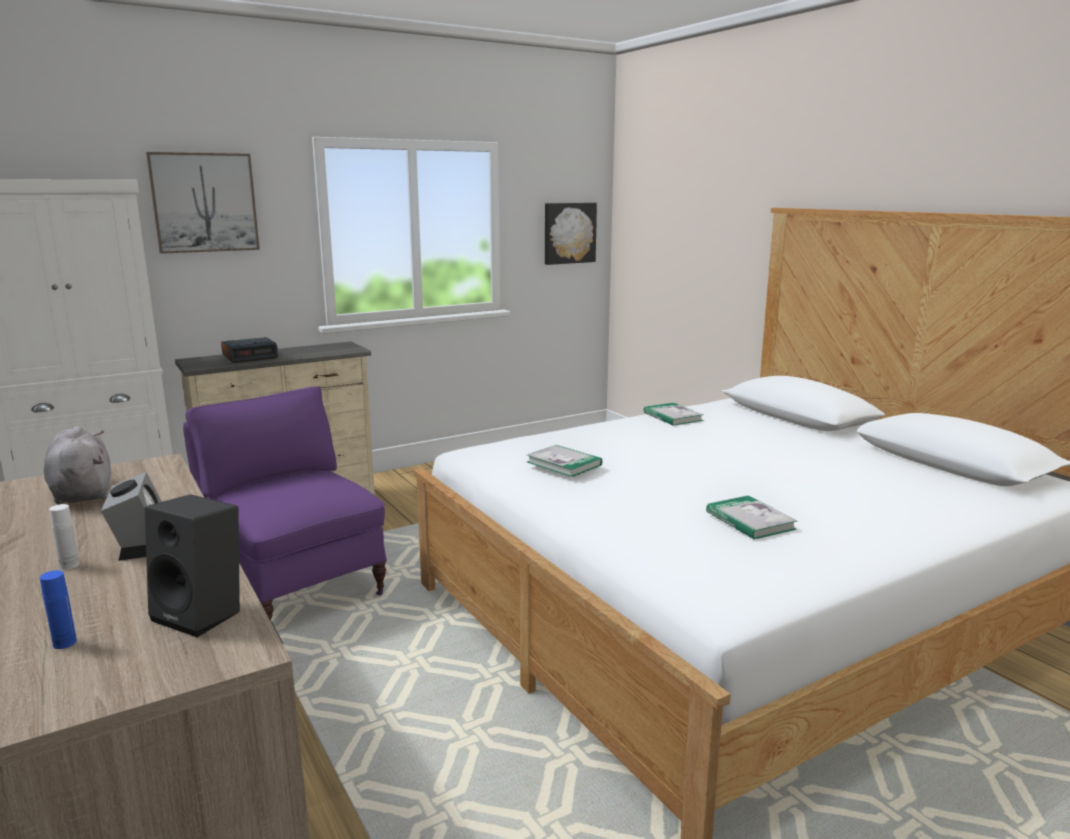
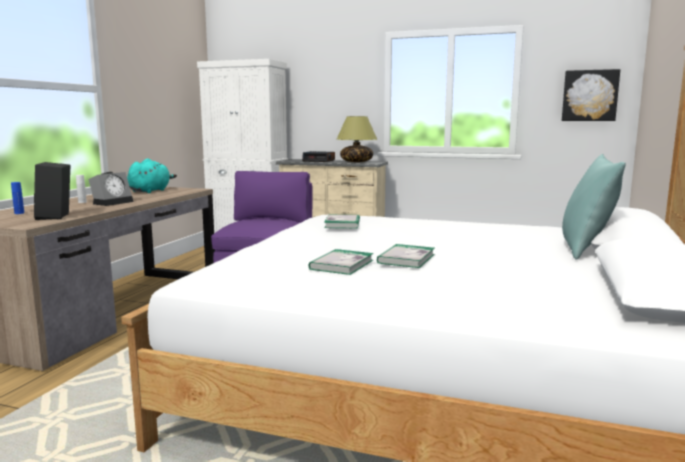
camera: 50 degrees right, 5 degrees down
grey plush toy [44,426,111,505] -> turquoise plush toy [127,158,177,193]
picture [146,152,260,254] -> none
book [644,403,704,426] -> book moved to [377,244,435,268]
none -> table lamp [337,116,377,162]
none -> turquoise pillow [562,154,626,260]

